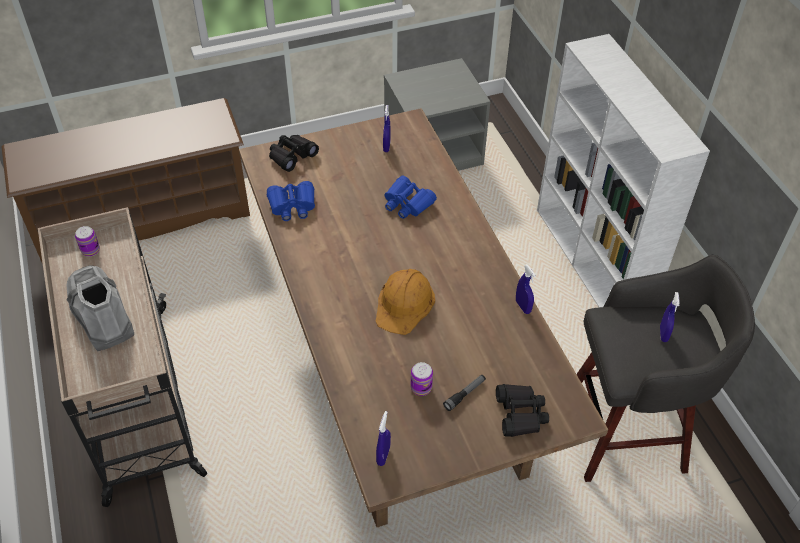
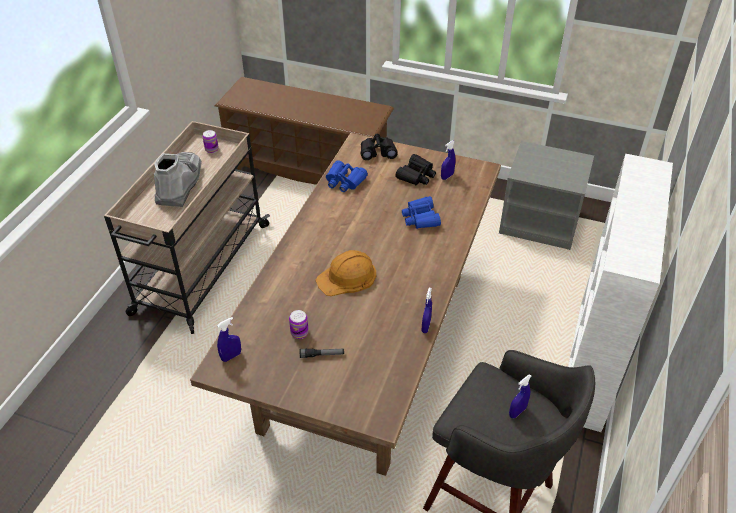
camera: 40 degrees right, 5 degrees down
black binoculars [496,384,549,437] -> black binoculars moved to [395,154,436,185]

